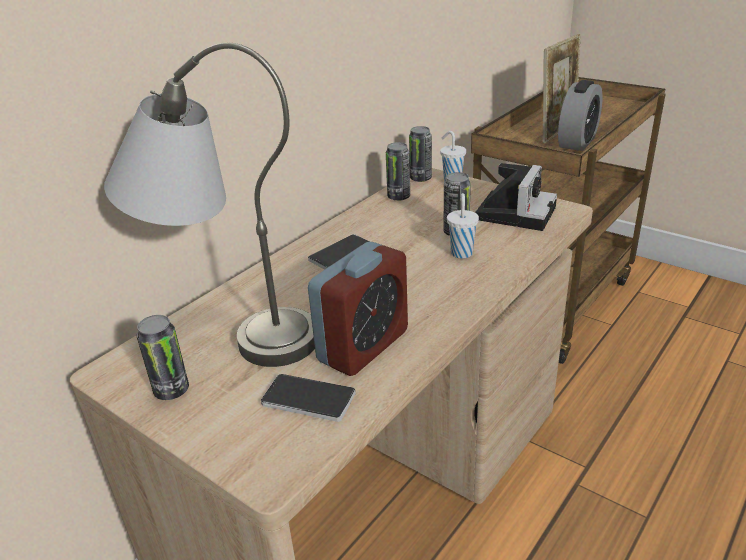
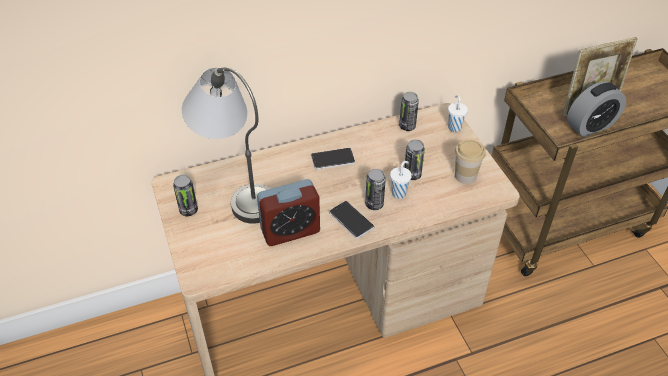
camera: 30 degrees right, 15 degrees up
phone [261,374,356,422] -> phone moved to [329,201,374,239]
can [409,126,432,182] -> can moved to [365,169,386,210]
camera [476,163,557,231] -> cup [455,140,485,184]

